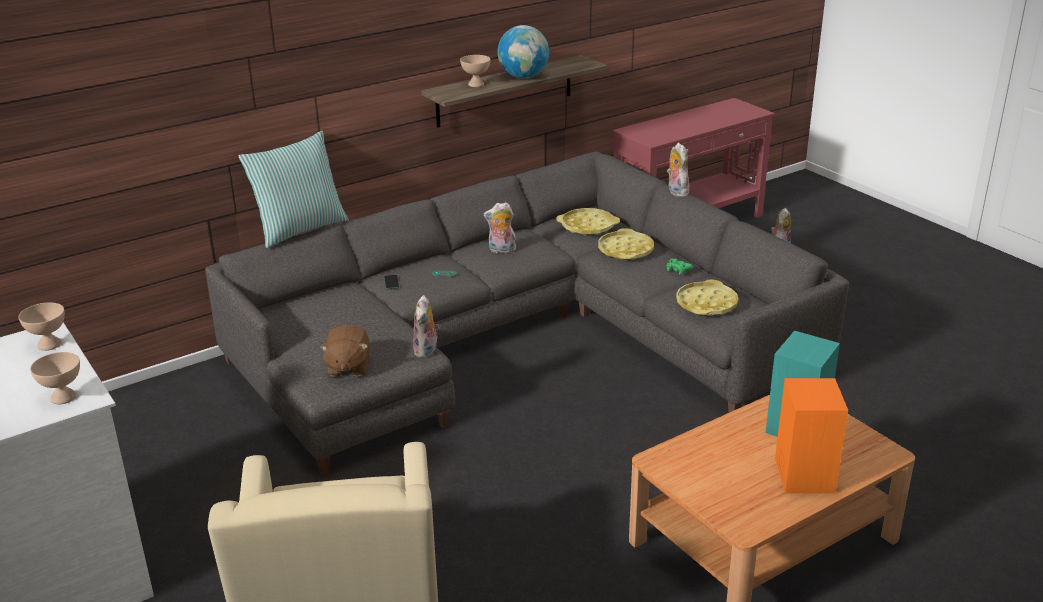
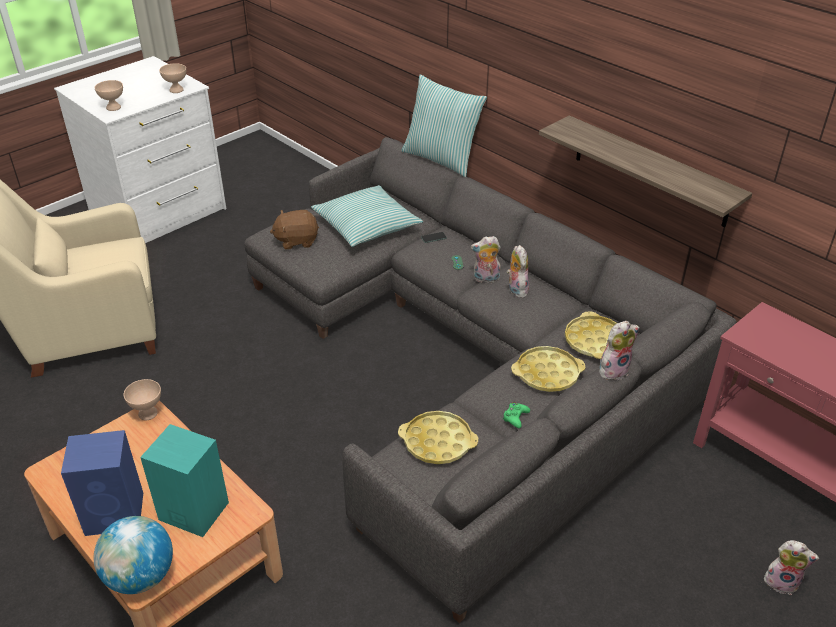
camera: 80 degrees right, 10 degrees up
plush toy [413,295,439,358] -> plush toy moved to [471,236,501,283]
beige bowl [460,55,490,87] -> beige bowl moved to [124,379,161,420]
globe [498,25,549,78] -> globe moved to [94,516,173,594]
orange speaker [775,378,848,493] -> blue speaker [61,430,143,536]
none -> pillow [311,185,423,247]

